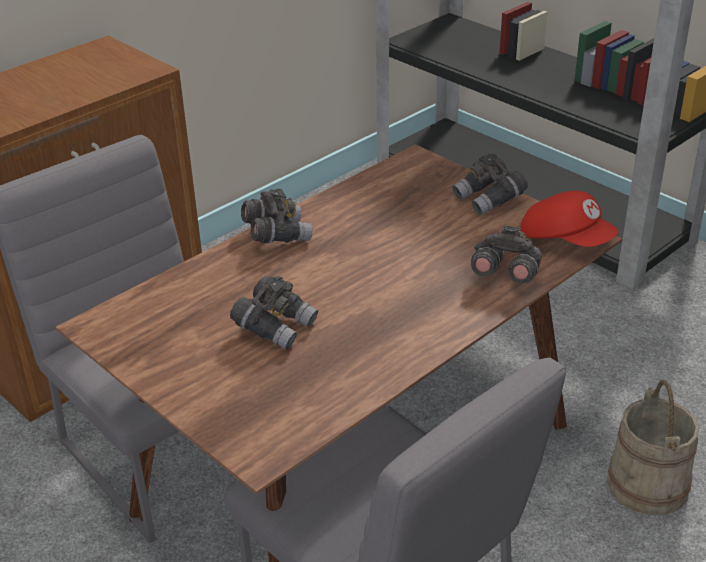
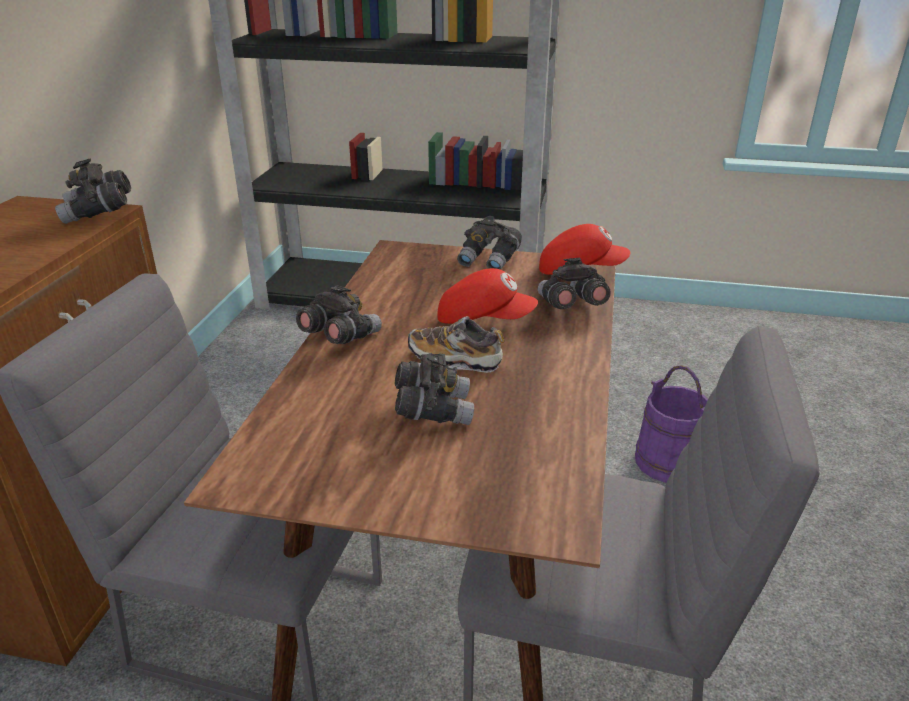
camera: 35 degrees left, 5 degrees down
beige bucket [607,380,699,515] -> purple bucket [635,365,708,483]
none -> grey binoculars [55,159,131,224]
none -> shoe [408,316,505,373]
none -> red cap [437,268,538,324]

